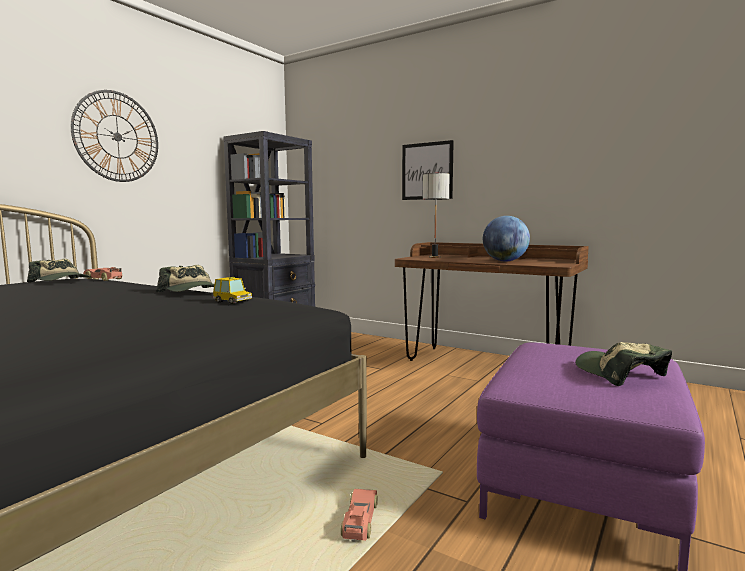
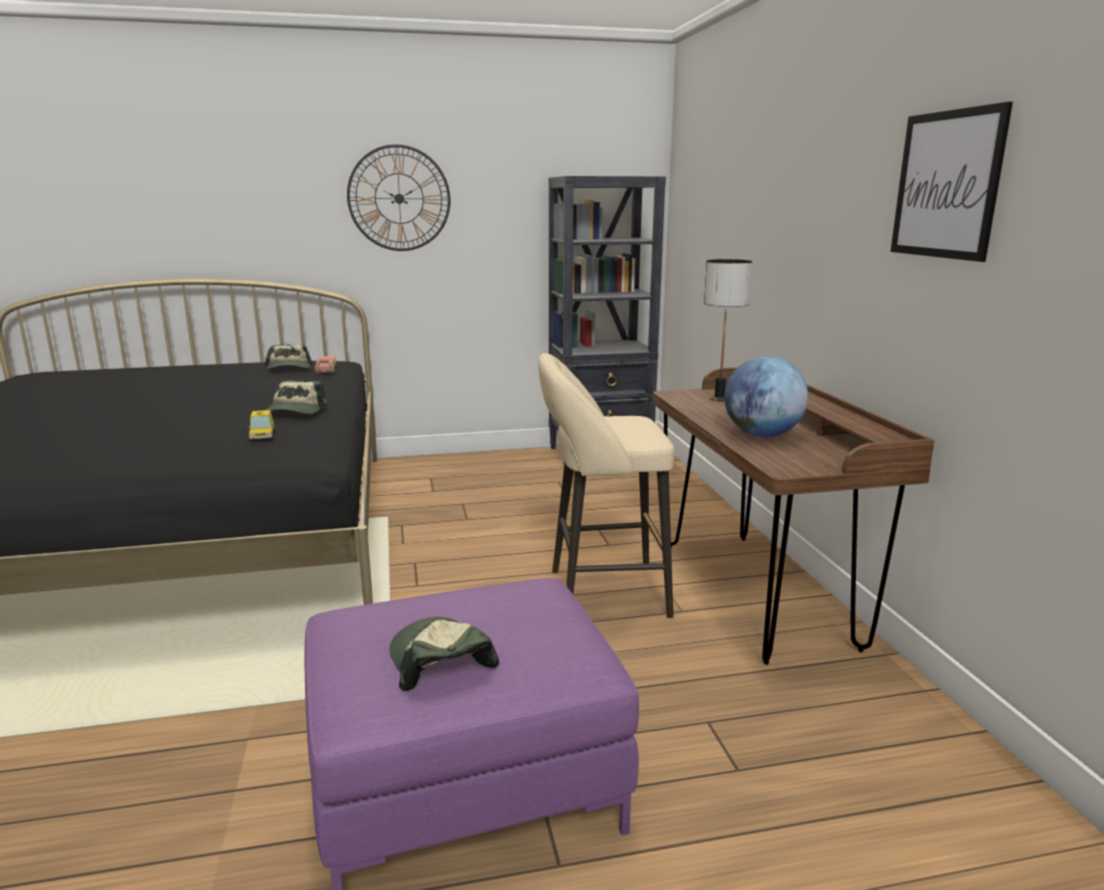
camera: 45 degrees right, 10 degrees up
toy car [341,489,378,541] -> none
picture [402,140,454,200] -> picture moved to [890,102,1013,262]
cap [575,342,672,386] -> cap turned 45 degrees counterclockwise [389,617,499,691]
none -> beige stool [538,353,674,618]

